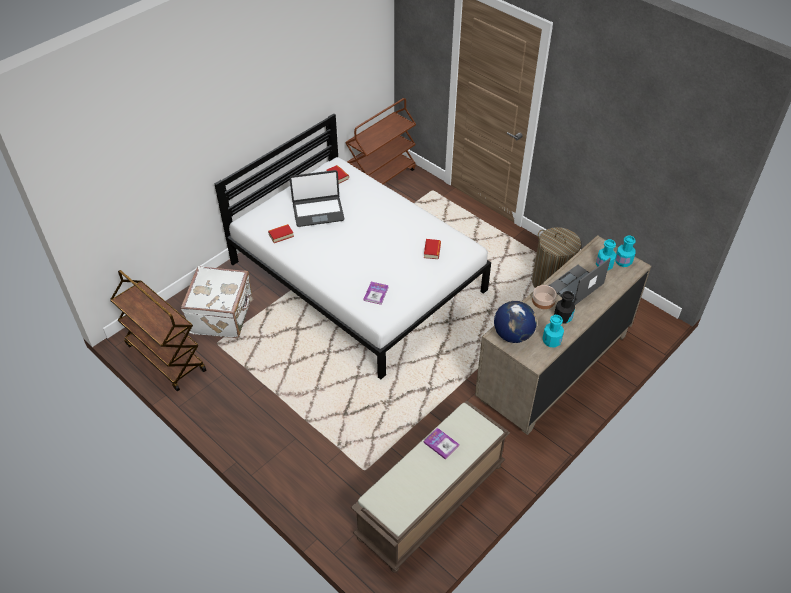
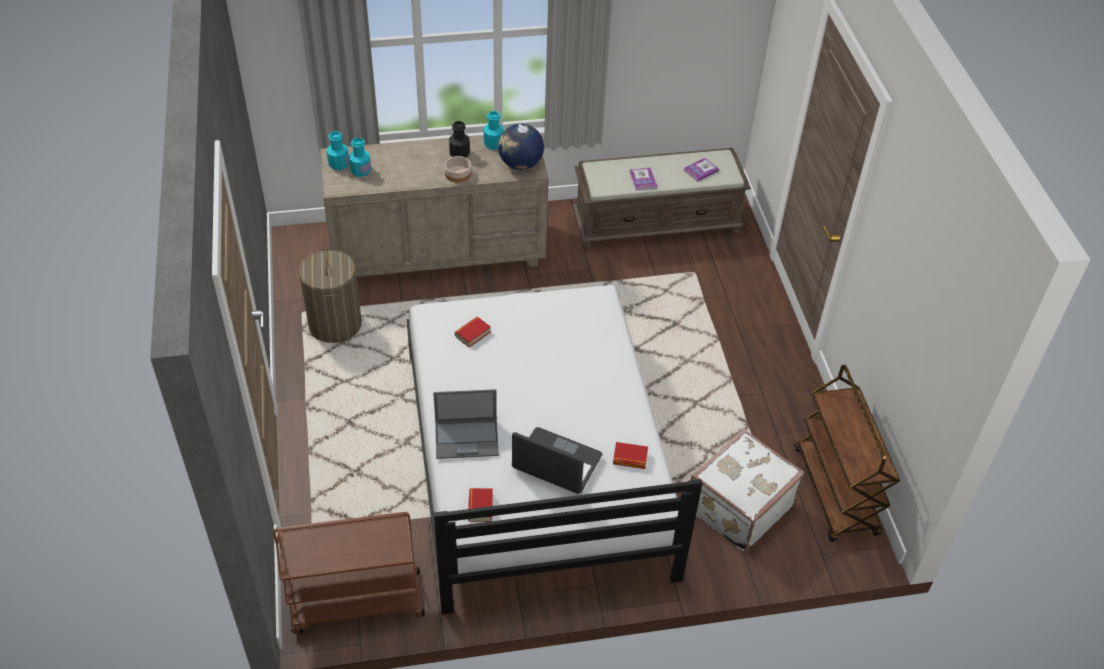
camera: 145 degrees left, 0 degrees up
book [363,282,389,305] -> book moved to [683,158,719,182]
laptop [549,258,611,305] -> laptop moved to [433,389,499,459]

